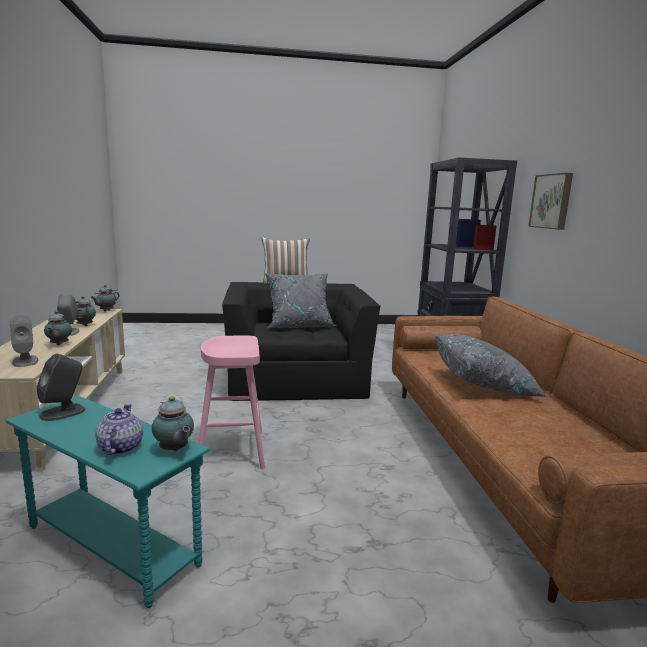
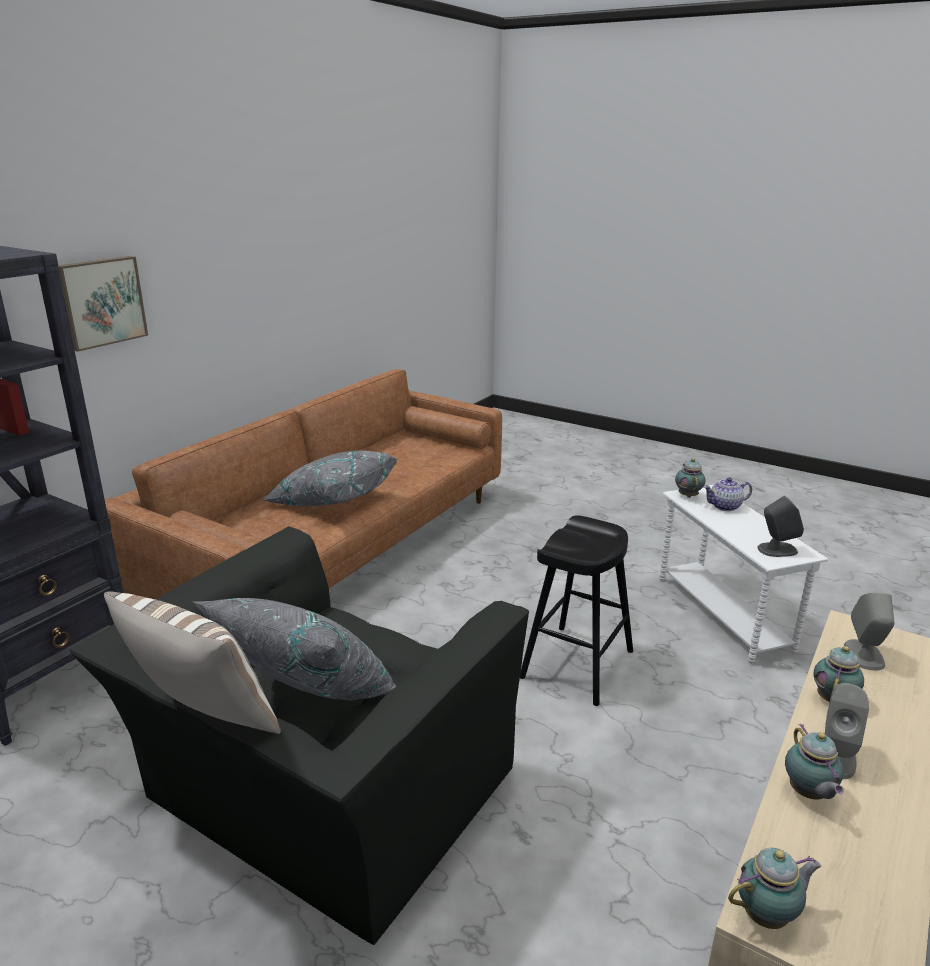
camera: 140 degrees left, 10 degrees up
turquoise side table [6,396,210,608] -> white side table [659,485,828,664]
teapot [95,404,143,455] -> teapot turned 45 degrees clockwise [704,477,752,511]
pink stool [198,336,265,469] -> black stool [520,515,633,706]

